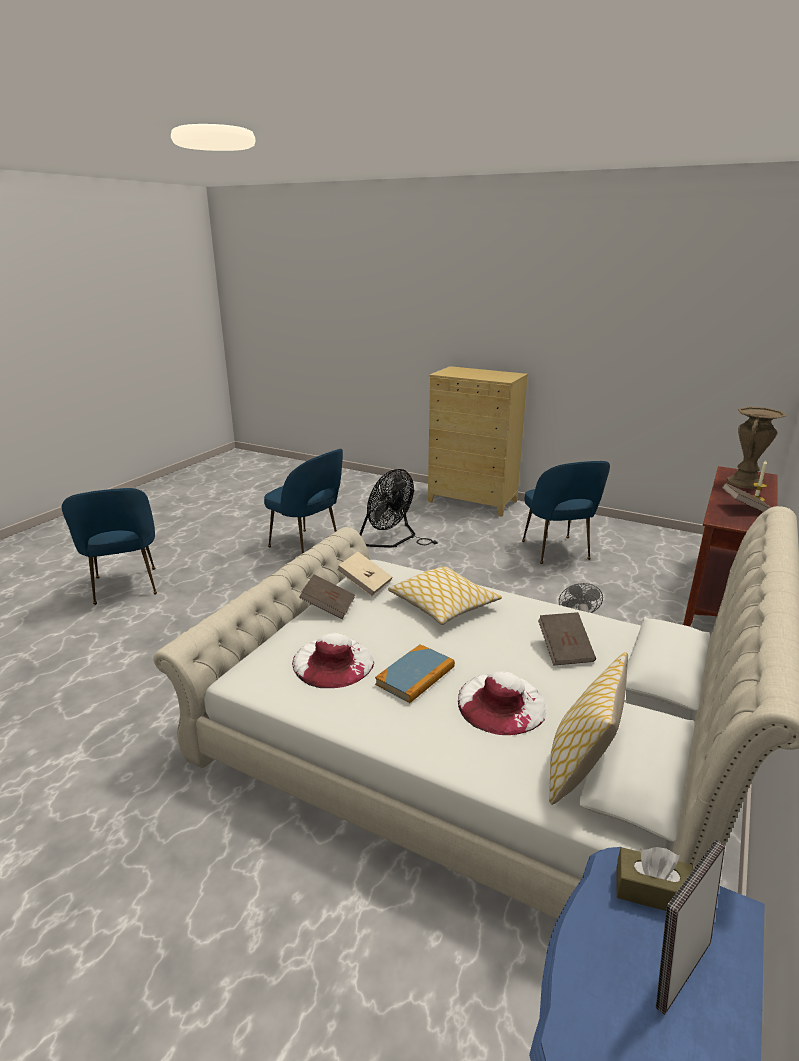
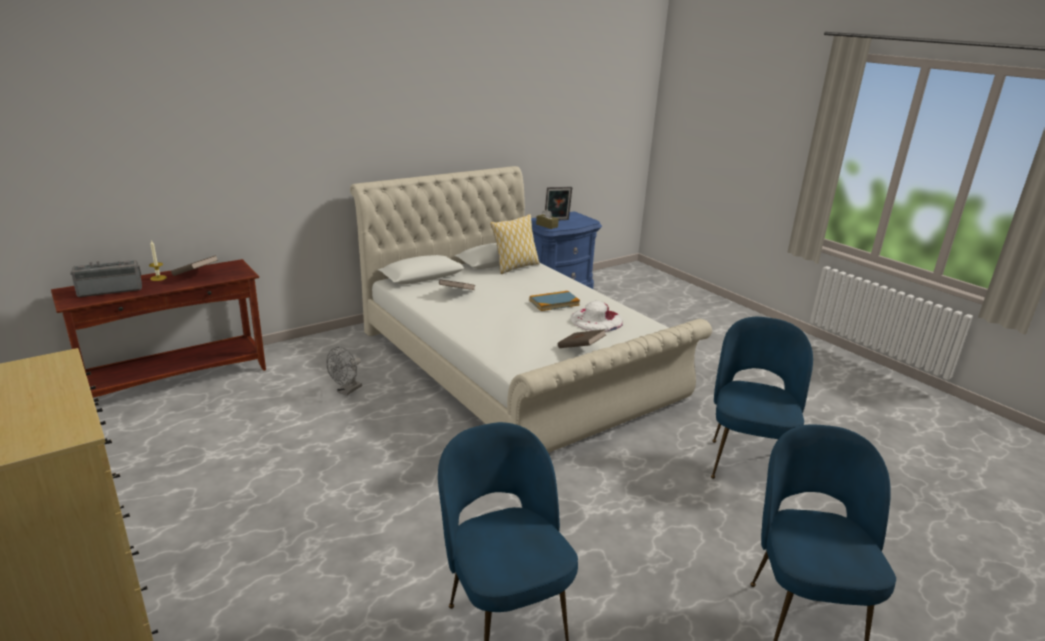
camera: 155 degrees left, 0 degrees up
beige book [337,552,392,596] -> none
black fan [360,469,438,548] -> none
pillow [388,566,502,625] -> none
white hat [458,672,547,735] -> none
blue chair [522,461,610,564] -> blue chair moved to [711,317,813,479]
brown vase [727,407,787,489] -> radio [70,260,142,297]

